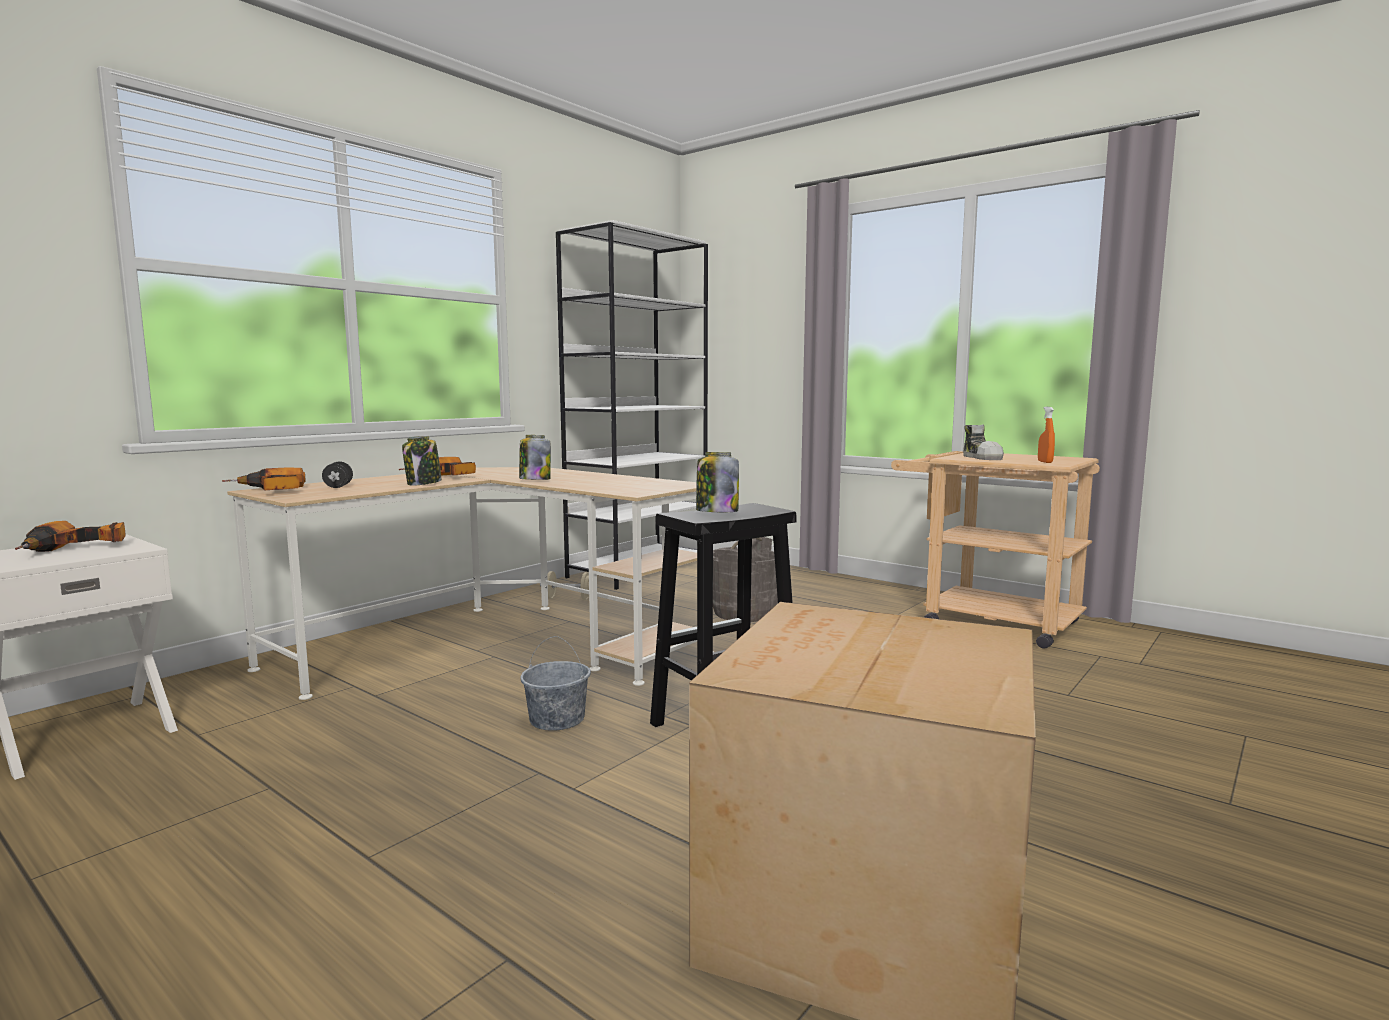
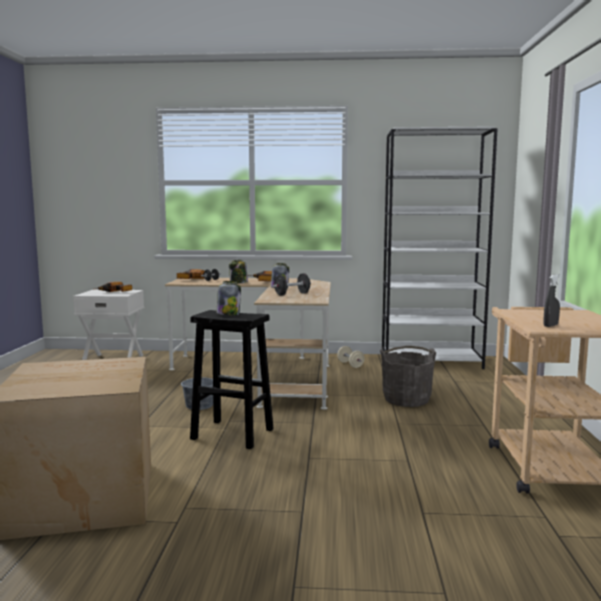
camera: 55 degrees right, 0 degrees up
shoe [963,424,1004,460] -> none
orange spray bottle [1038,406,1055,463] -> grey spray bottle [543,274,560,327]
none -> black dumbbell [273,273,311,296]

